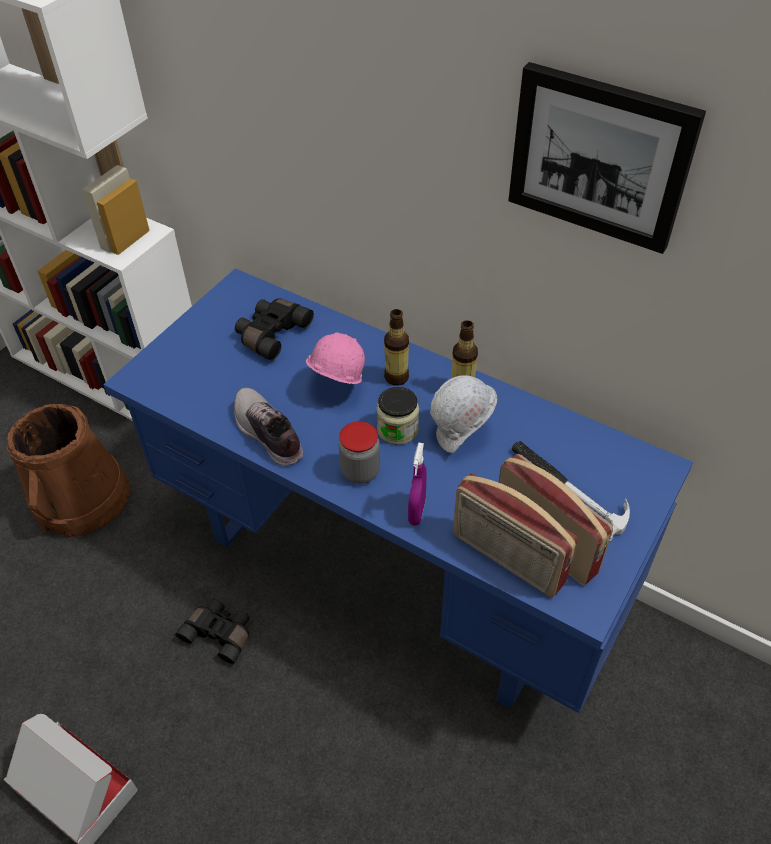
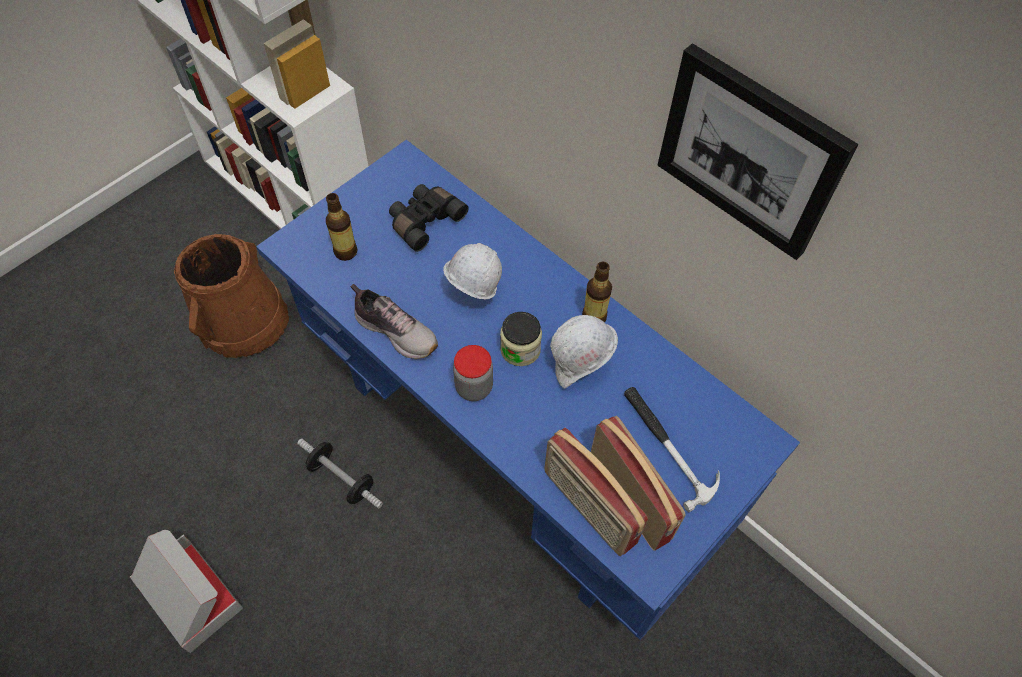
camera: 10 degrees right, 10 degrees up
black binoculars [175,599,250,665] -> dumbbell [297,438,383,509]
shoe [234,388,303,466] -> shoe turned 150 degrees clockwise [351,284,438,359]
pink hard hat [306,332,365,384] -> white hard hat [443,243,502,300]
bottle [384,309,409,386] -> bottle moved to [326,193,358,261]
purple spray bottle [408,443,427,526] -> none

